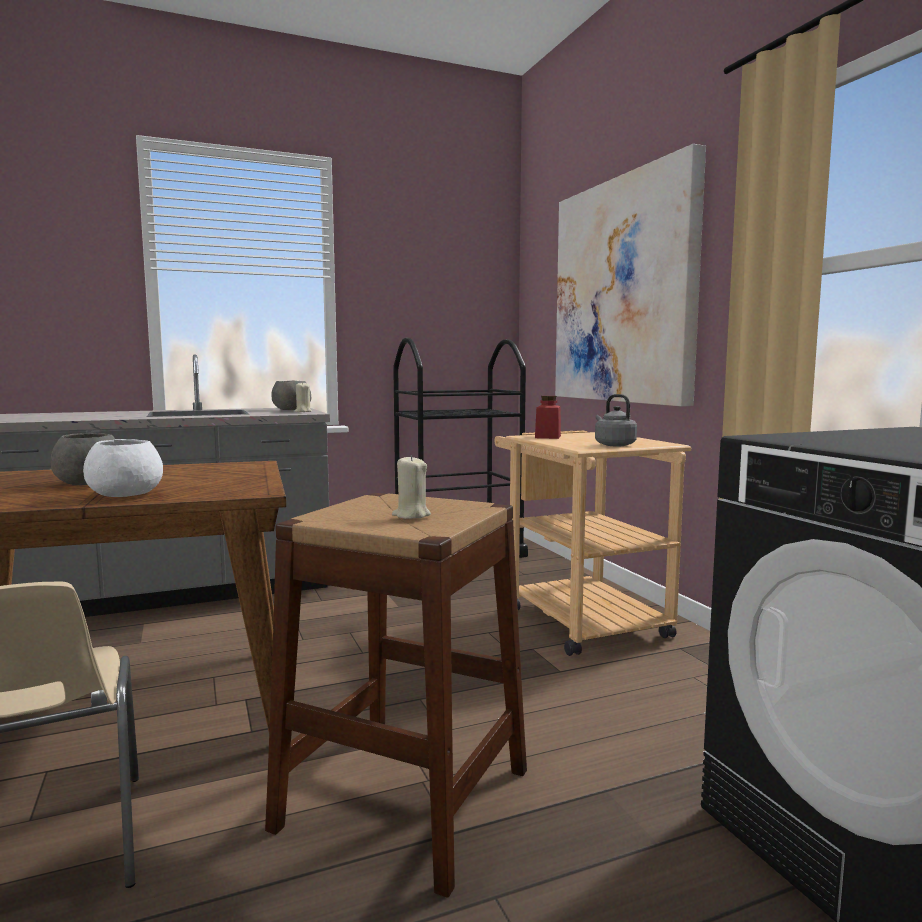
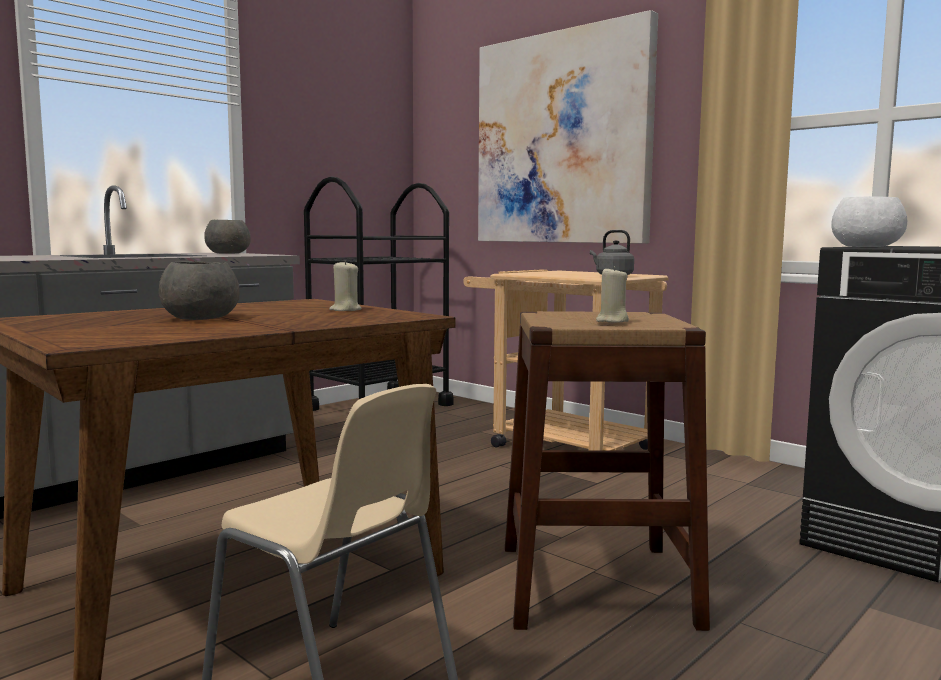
camera: 25 degrees left, 0 degrees up
white bowl [83,439,163,497] -> white bowl moved to [831,196,907,247]
beige candle [295,381,312,412] -> beige candle moved to [329,260,362,311]
red jar [535,396,561,439] -> none

